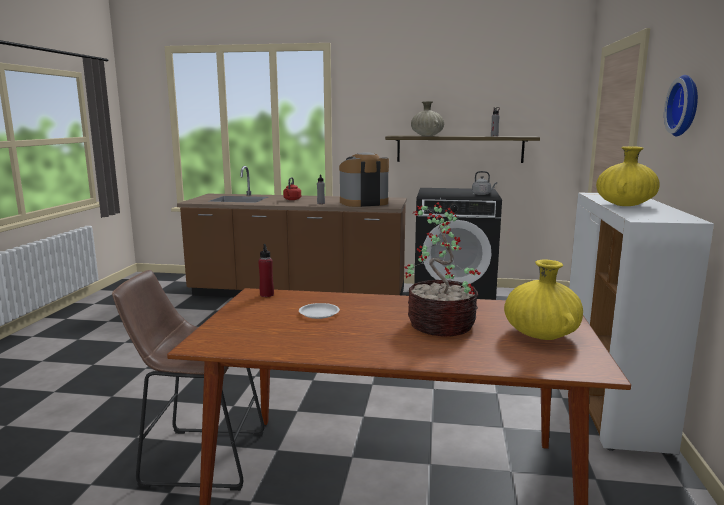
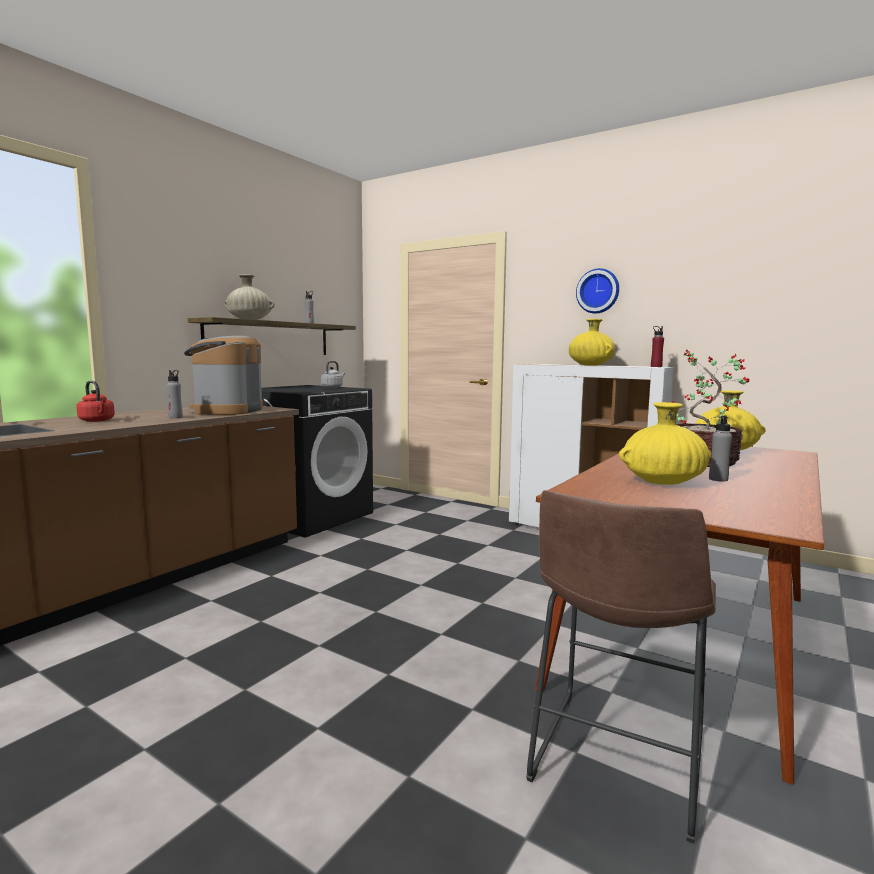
camera: 65 degrees left, 5 degrees down
red bottle [258,244,274,297] -> red bottle moved to [651,326,664,367]
white plate [299,303,340,319] -> yellow vase [619,402,711,485]
none -> grey bottle [709,415,732,482]

